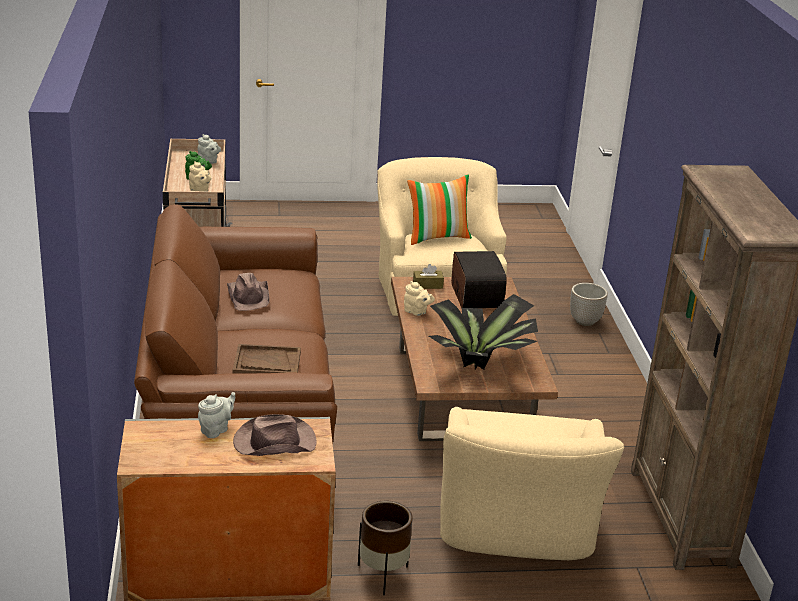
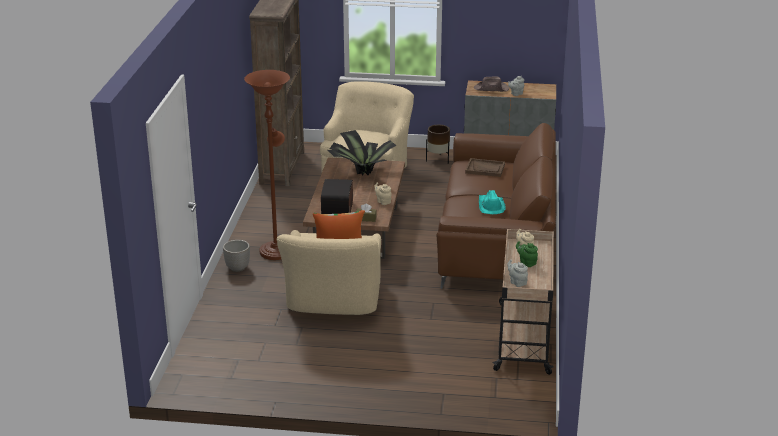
camera: 165 degrees left, 0 degrees up
brown hat [227,273,270,311] -> turquoise hat [479,190,506,214]
none -> brown floor lamp [244,70,290,260]

